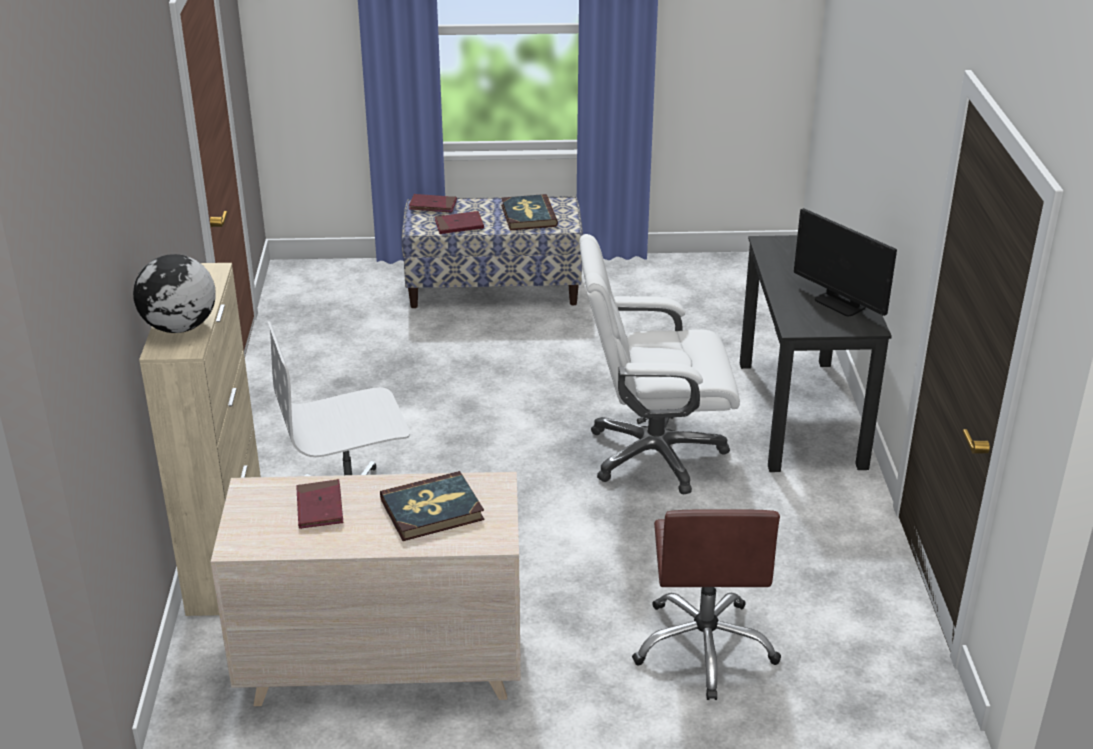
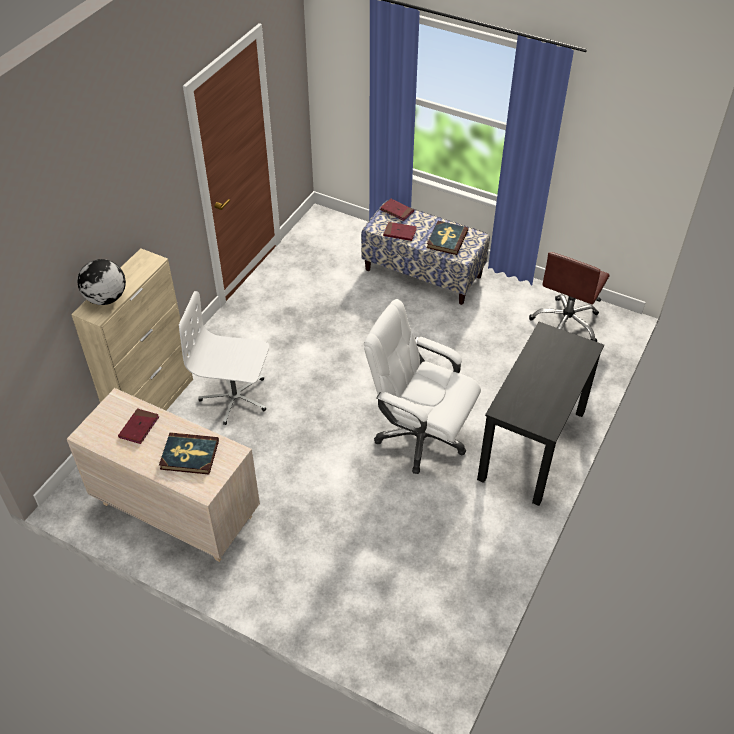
camera: 30 degrees right, 15 degrees up
brown office chair [632,509,781,700] -> brown office chair moved to [529,252,610,342]
monitor [794,208,897,316] -> none

